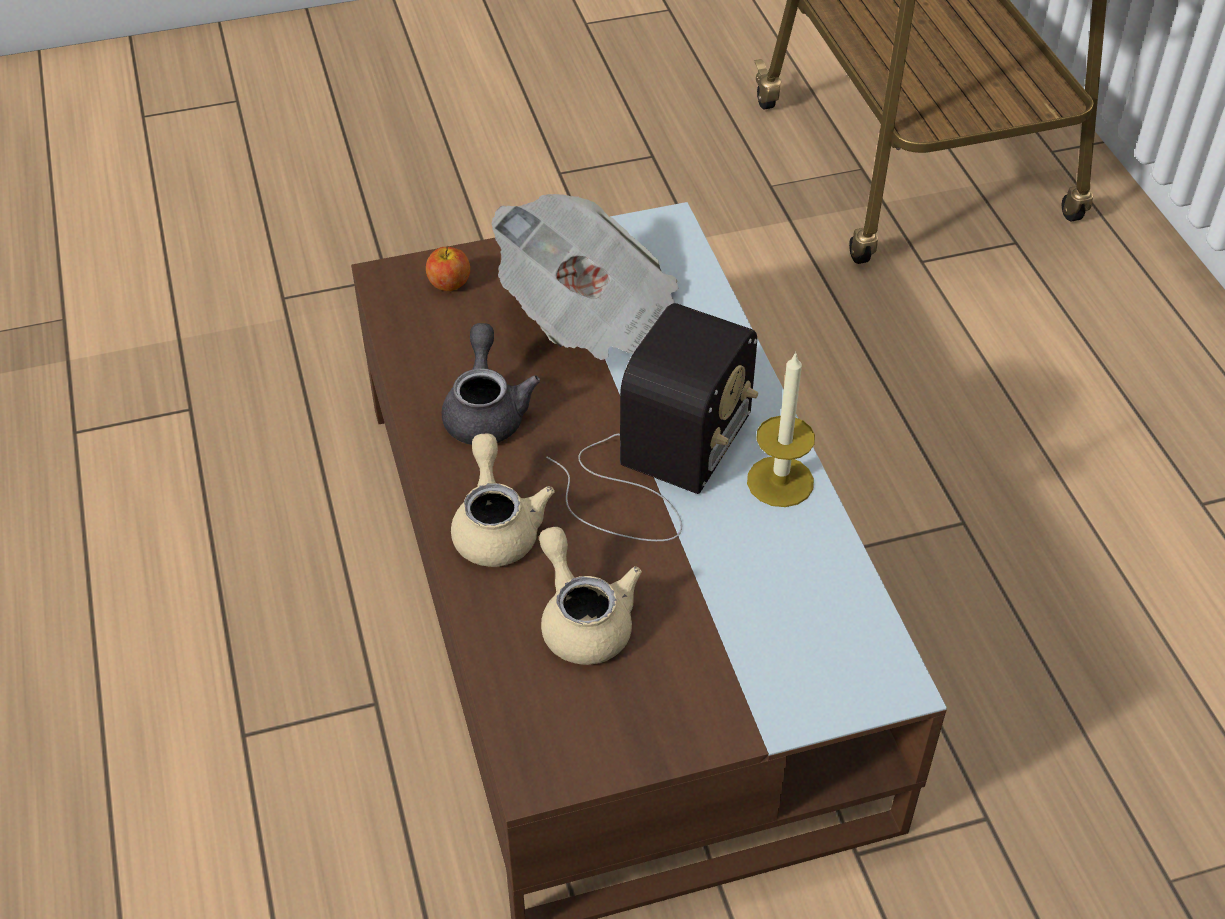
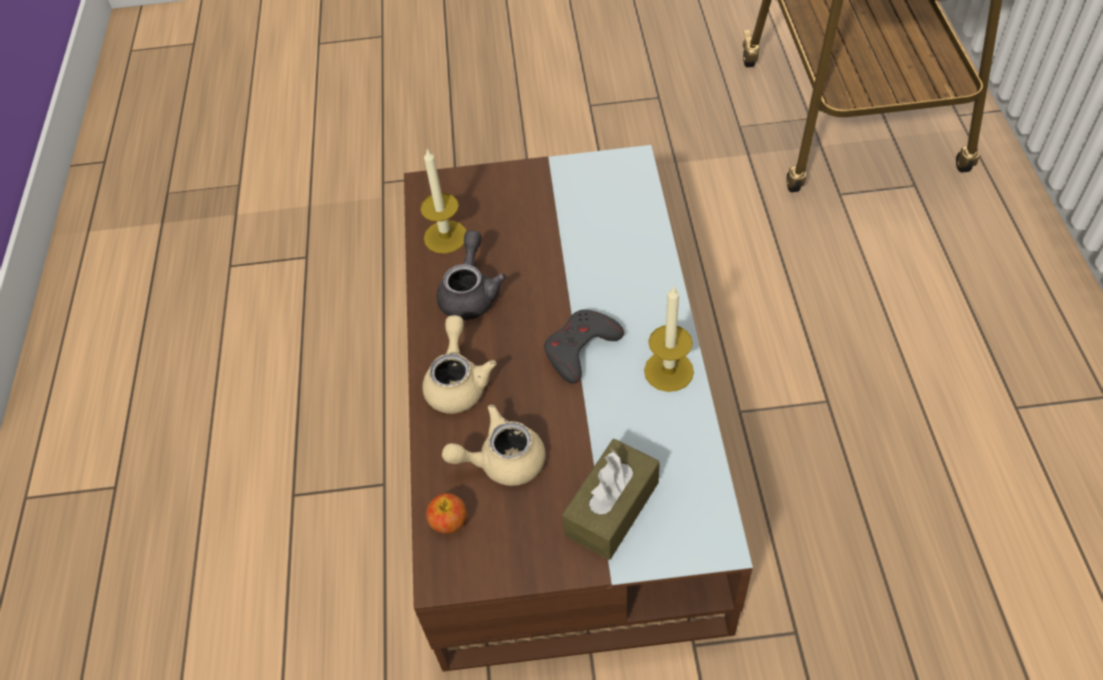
camera: 15 degrees right, 5 degrees up
apple [426,245,470,291] -> apple moved to [426,493,467,534]
newspaper [492,194,678,360] -> none
beige teapot [539,527,642,665] -> beige teapot turned 90 degrees counterclockwise [442,405,546,486]
radio [546,303,758,541] -> grey game controller [544,309,624,384]
none -> candle [420,149,466,254]
none -> brown tissue box [562,439,660,560]

